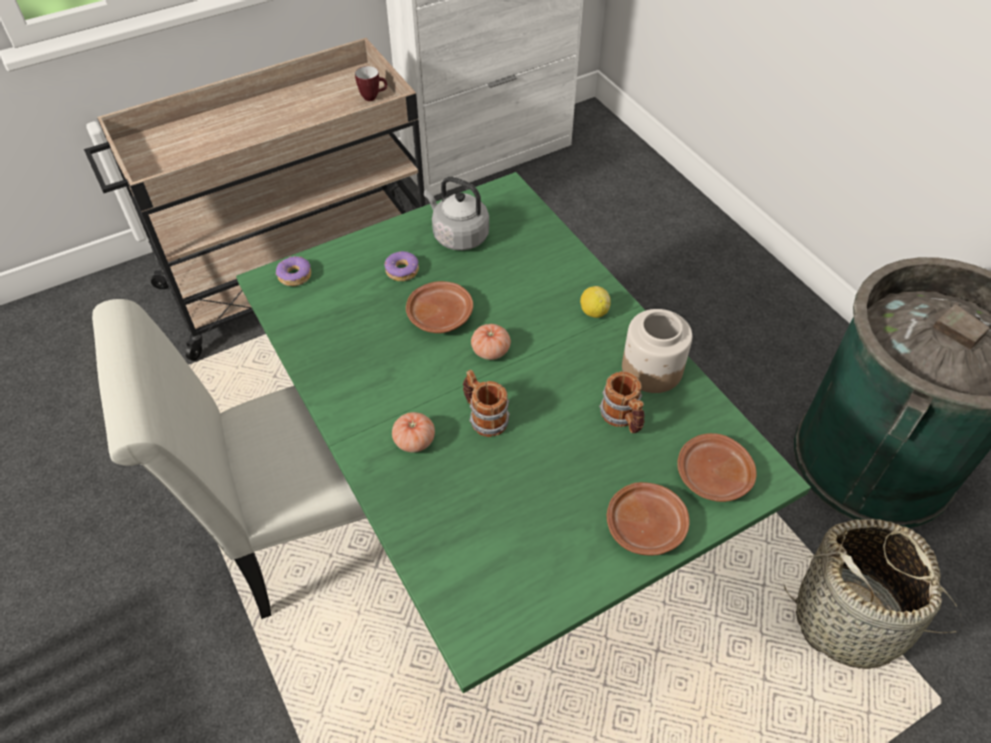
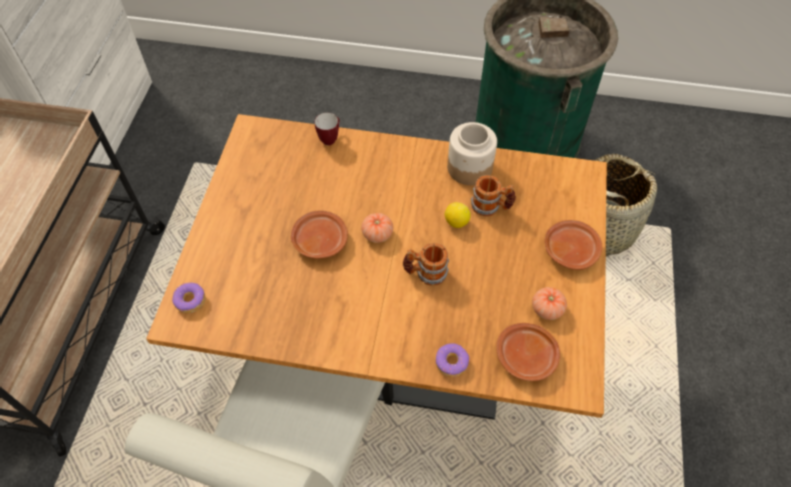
camera: 50 degrees left, 5 degrees up
green dining table [236,172,811,693] -> brown dining table [146,114,607,420]
mug [355,66,387,101] -> mug moved to [315,113,340,146]
donut [384,251,419,281] -> donut moved to [436,343,469,377]
tomato [392,412,435,453] -> tomato moved to [532,287,567,320]
grey kettle [424,177,489,250] -> none
lemon [580,286,611,318] -> lemon moved to [445,202,471,228]
brown plate [677,433,757,502] -> brown plate moved to [496,323,560,381]

